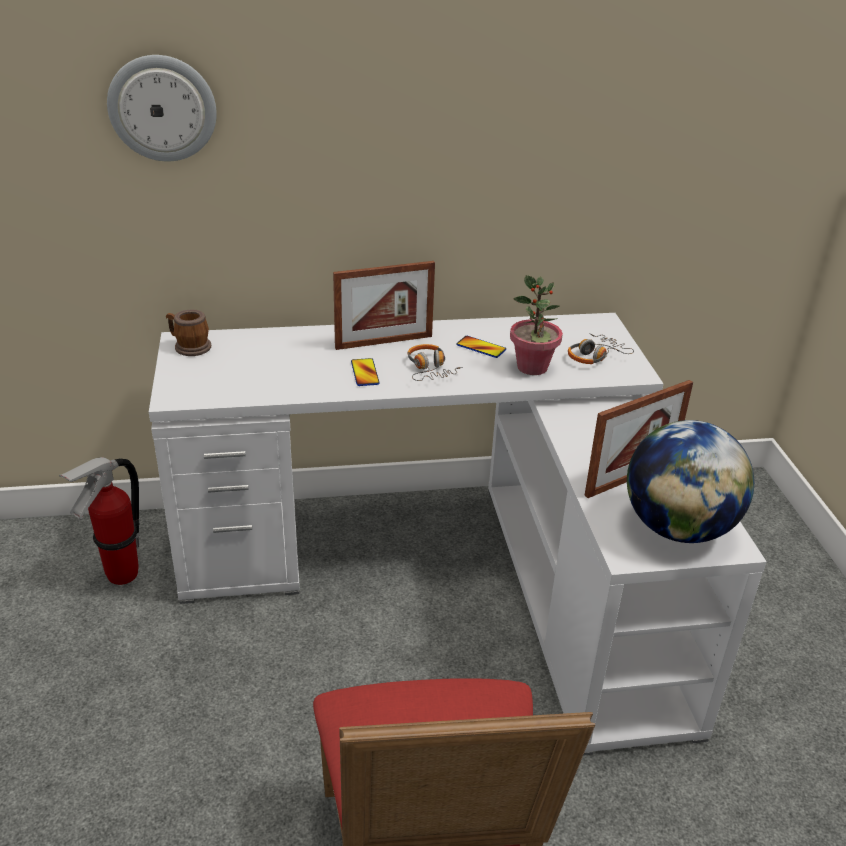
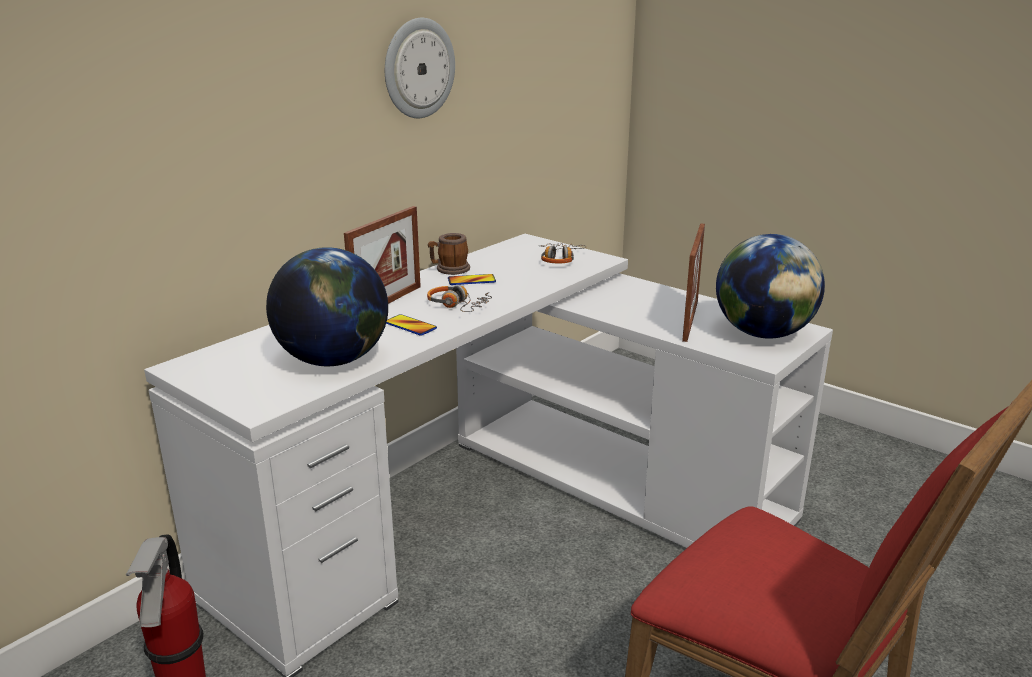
camera: 40 degrees left, 10 degrees down
wall clock [107,55,217,161] -> wall clock moved to [385,18,455,118]
mug [166,310,211,356] -> mug moved to [428,233,470,275]
potted plant [510,275,563,375] -> none
none -> globe [266,247,388,366]

